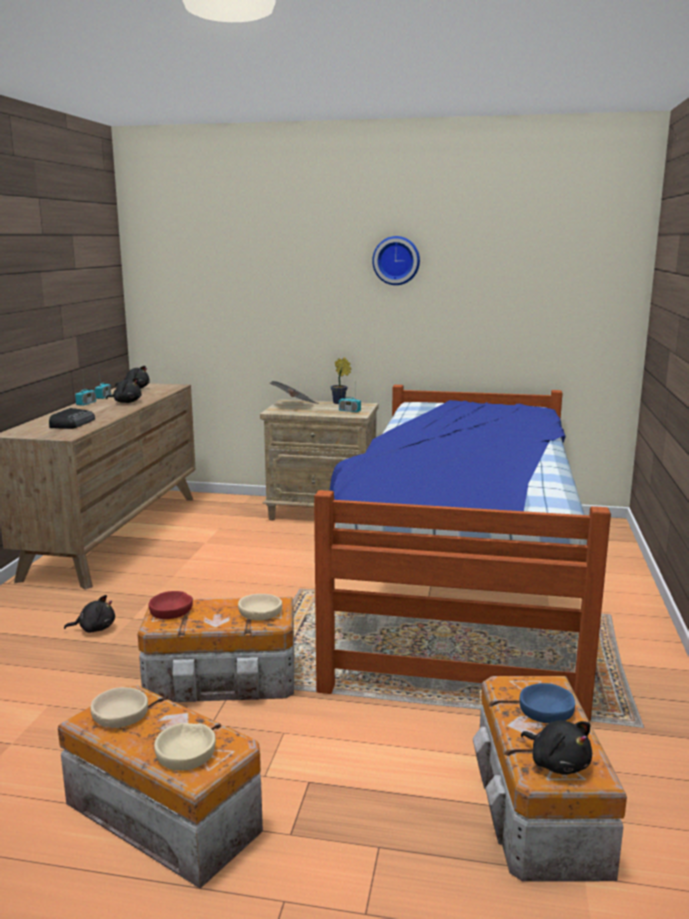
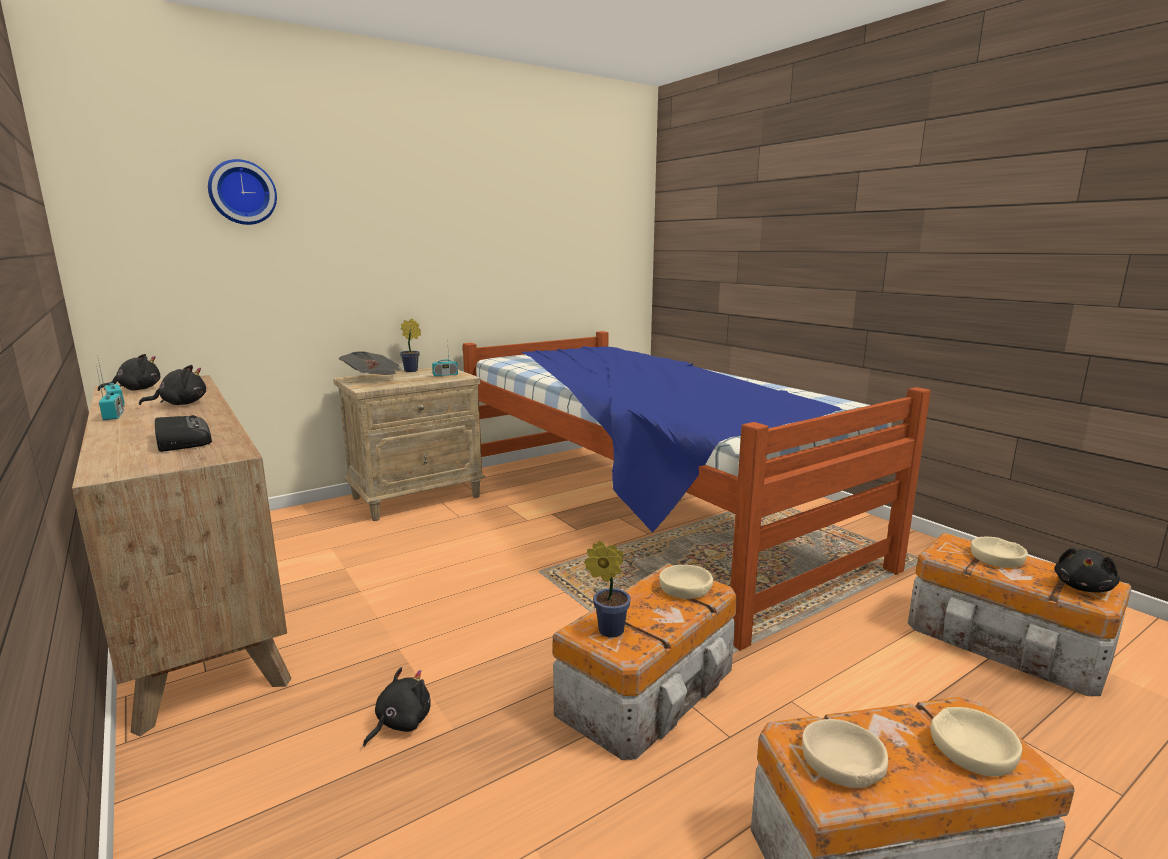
camera: 45 degrees left, 0 degrees up
red bowl [149,591,193,619] -> potted plant [584,541,631,638]
wall clock [372,236,420,285] -> wall clock moved to [208,159,277,225]
blue bowl [520,683,575,723] -> beige bowl [971,537,1028,568]
black plush toy [521,720,592,774] -> black plush toy turned 120 degrees clockwise [1055,547,1120,593]

